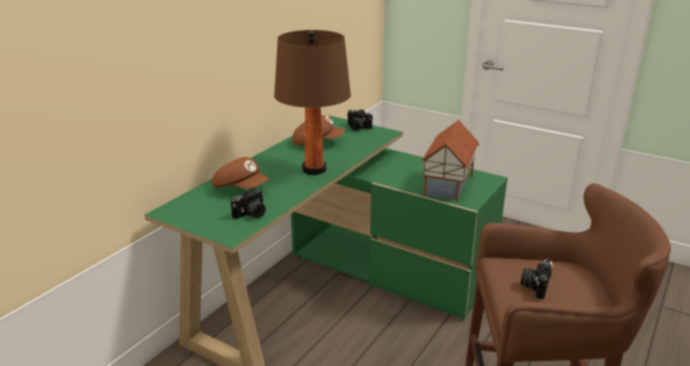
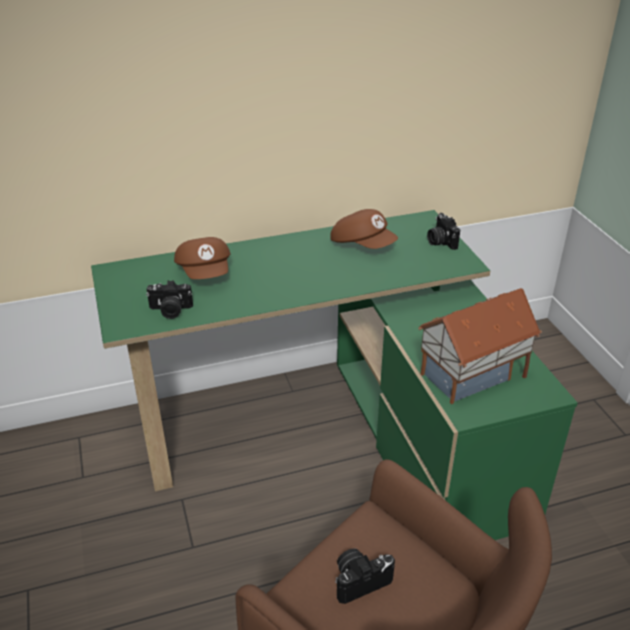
camera: 40 degrees right, 10 degrees up
brown table lamp [274,30,351,175] -> none

